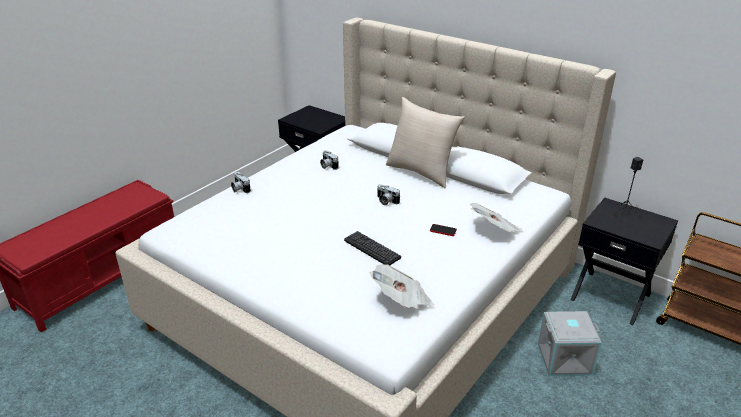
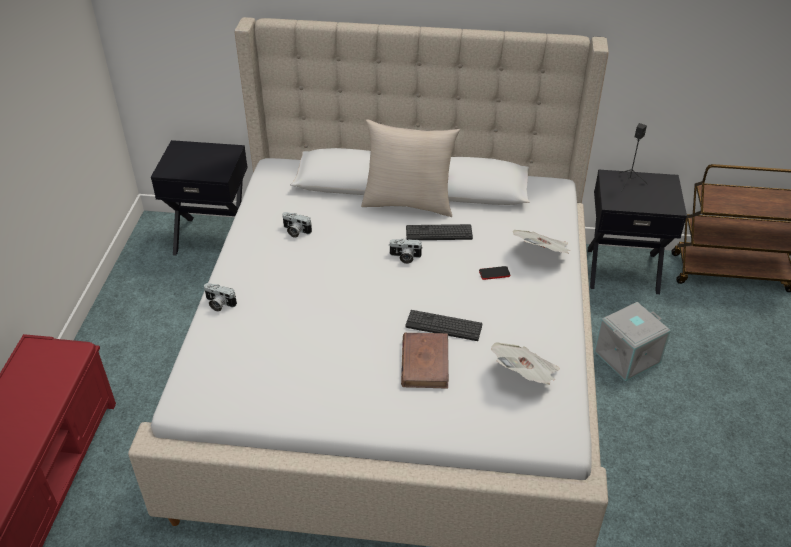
camera: 30 degrees left, 10 degrees up
none -> brown book [401,333,449,388]
none -> keyboard [406,224,473,240]

